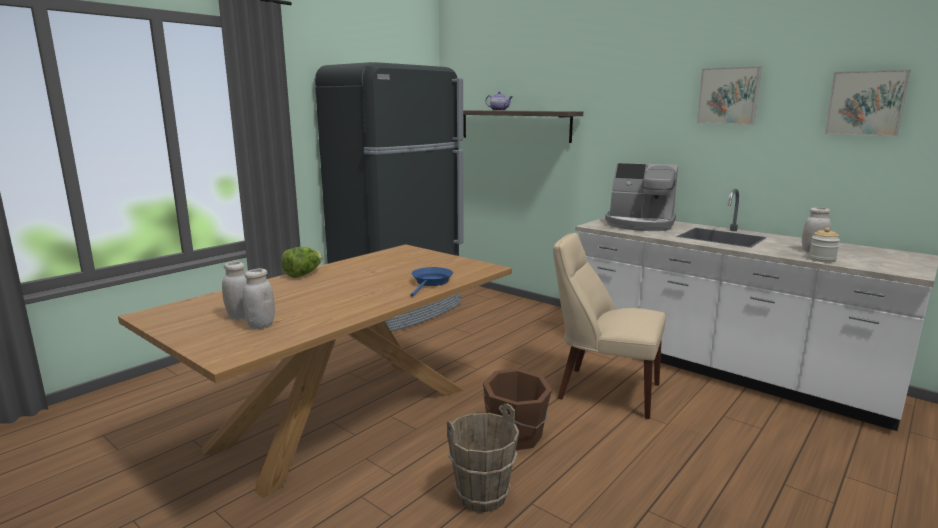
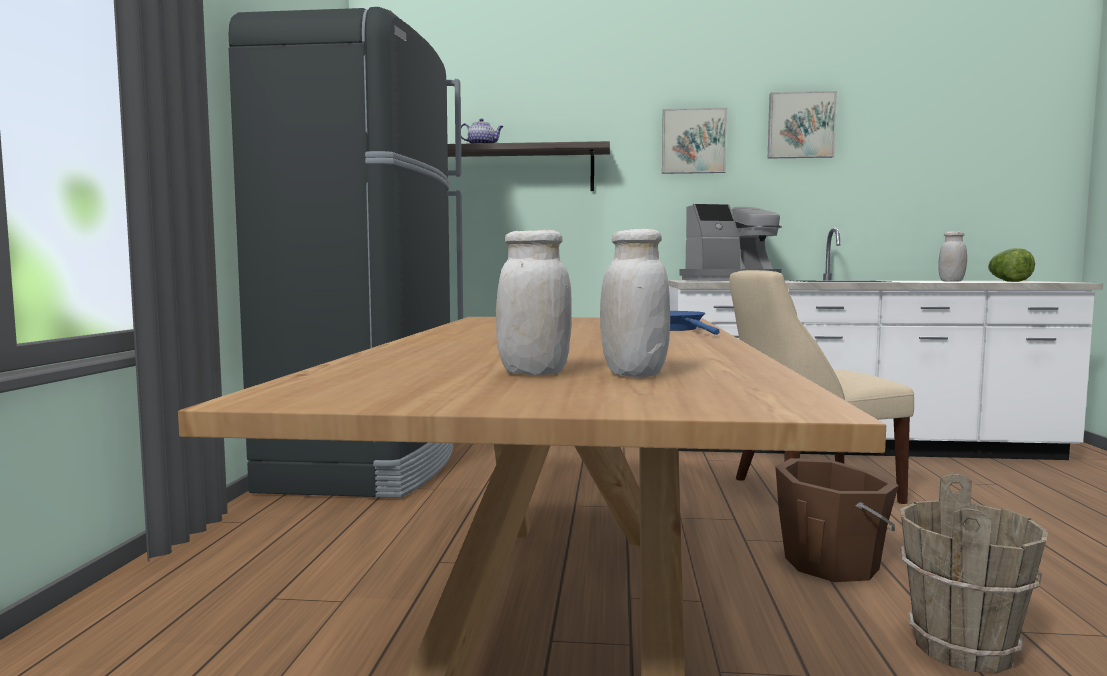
camera: 35 degrees left, 10 degrees down
lettuce [281,247,323,278] -> lettuce moved to [988,248,1035,282]
jar [809,228,840,263] -> none
picture [824,70,911,136] -> picture moved to [662,108,727,174]

